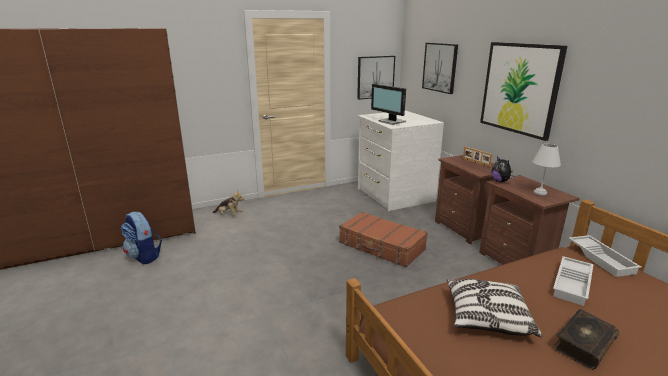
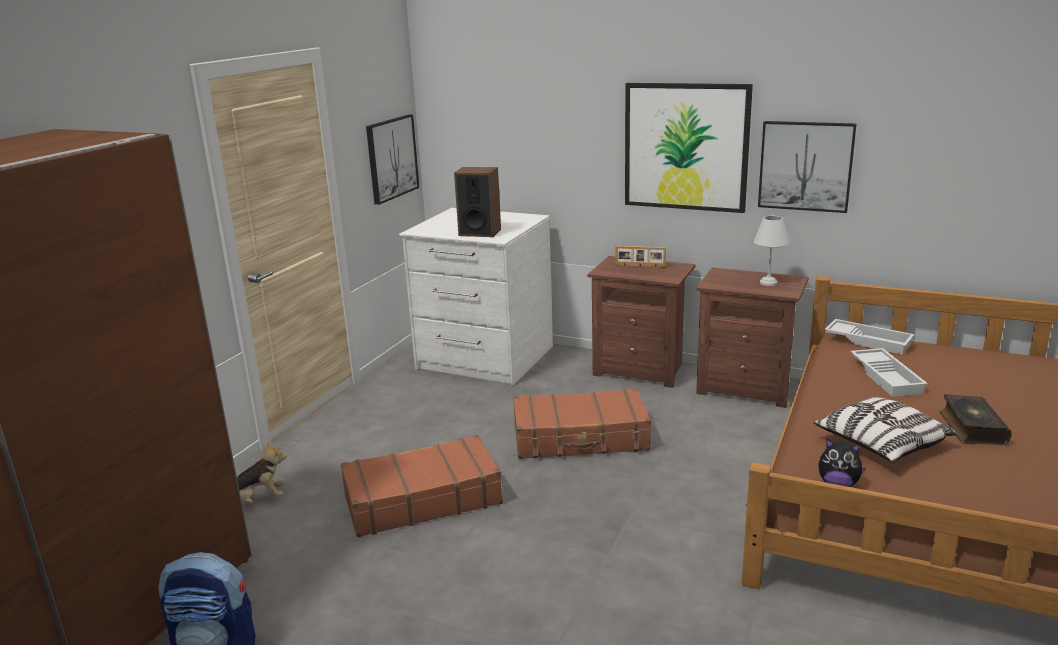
camera: 40 degrees left, 0 degrees up
monitor [371,84,406,125] -> speaker [454,167,501,237]
picture [422,43,458,94] -> picture moved to [758,121,857,213]
plush toy [491,156,514,182] -> plush toy moved to [818,439,866,487]
none -> brown suitcase [341,435,503,537]

